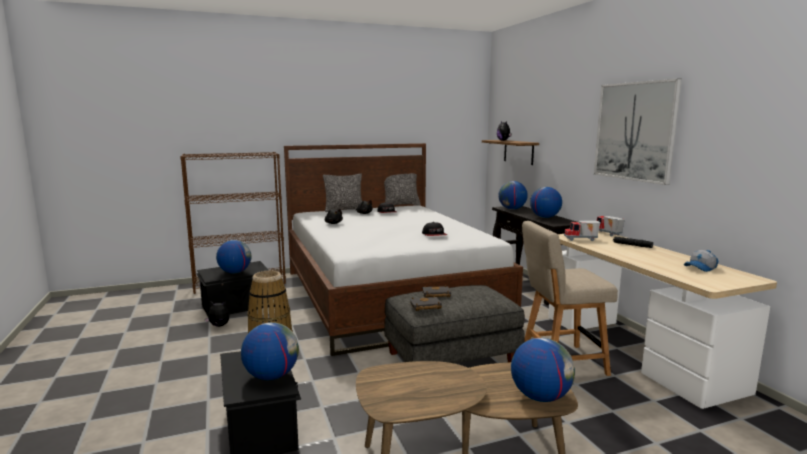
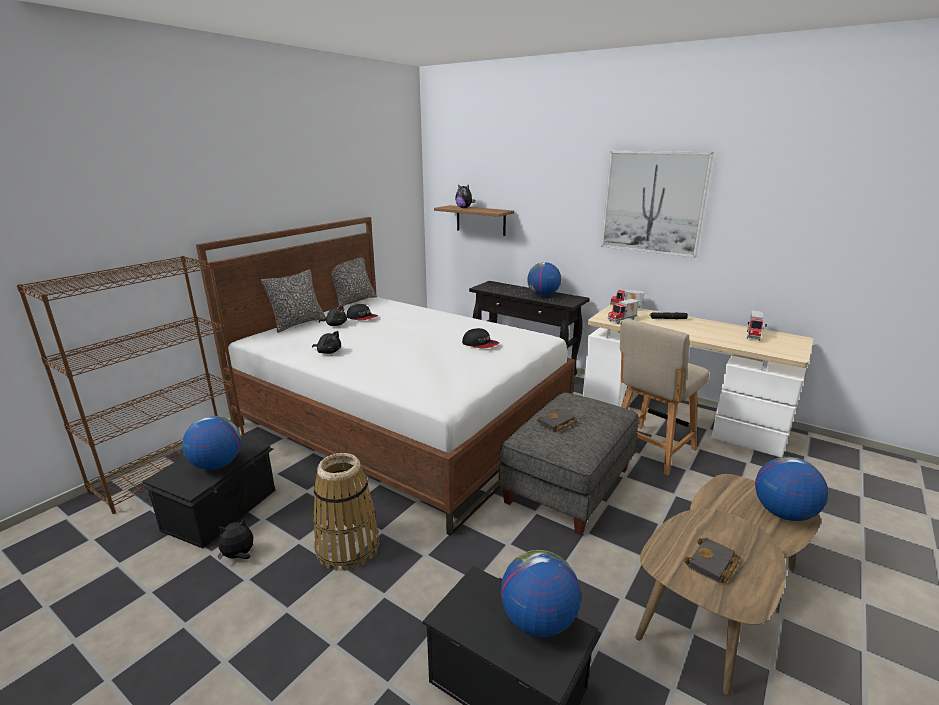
camera: 35 degrees left, 10 degrees up
black book [410,296,442,311] -> black book moved to [684,538,740,583]
globe [498,181,528,210] -> none
cap [684,250,718,272] -> toy truck [747,311,767,341]

